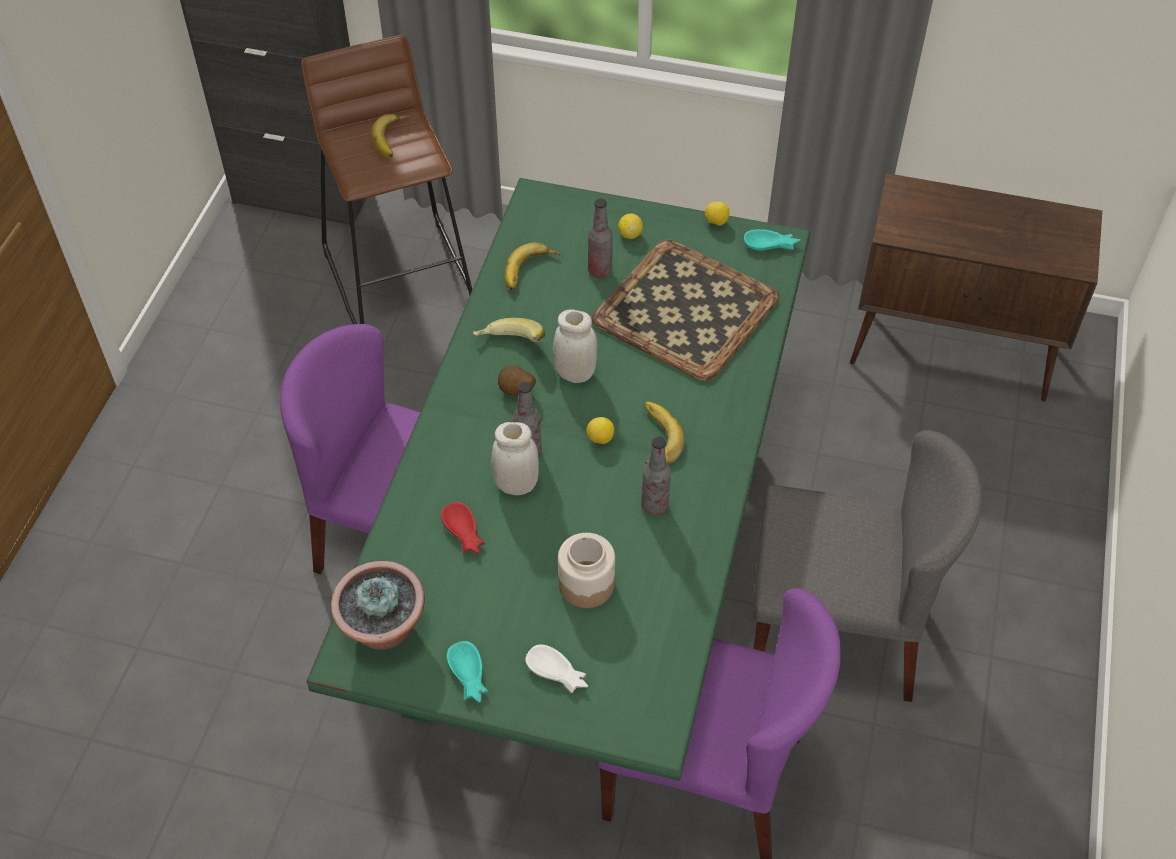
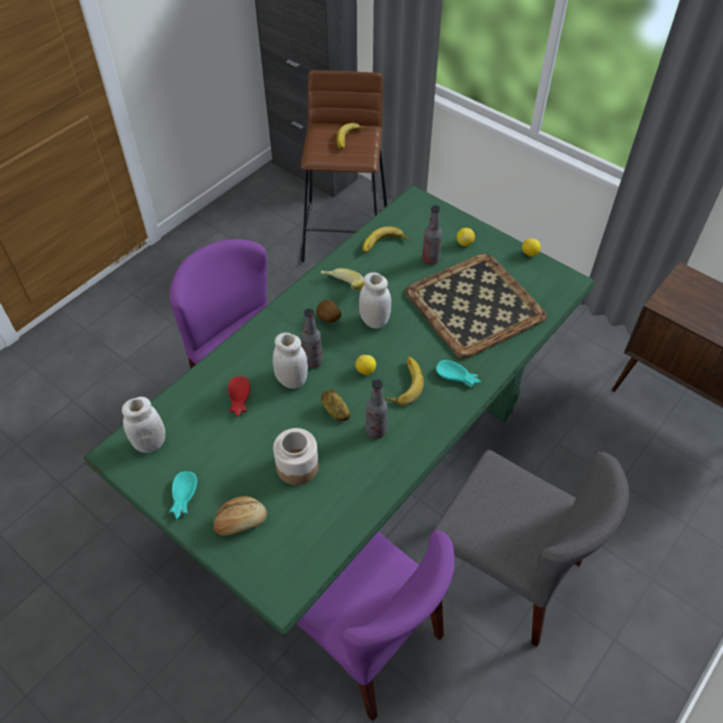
camera: 25 degrees right, 0 degrees up
potted plant [331,561,425,650] -> white jar [122,397,165,453]
white bowl [525,644,588,693] -> bread [213,496,267,536]
turquoise bowl [744,229,801,251] -> turquoise bowl moved to [436,360,481,387]
none -> potato [321,390,350,421]

